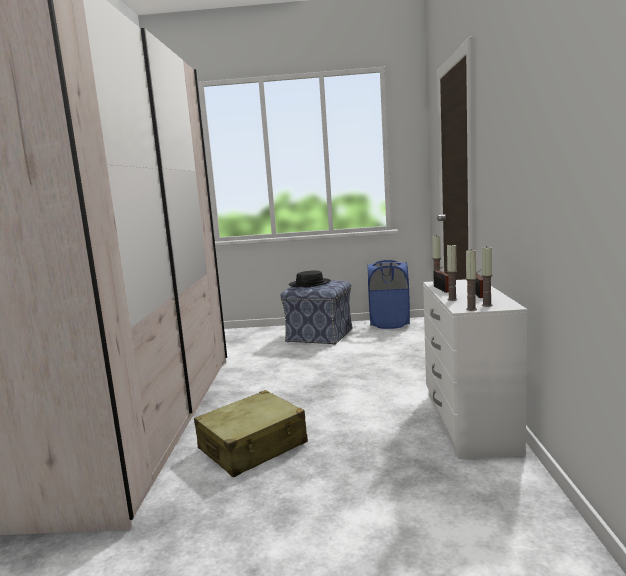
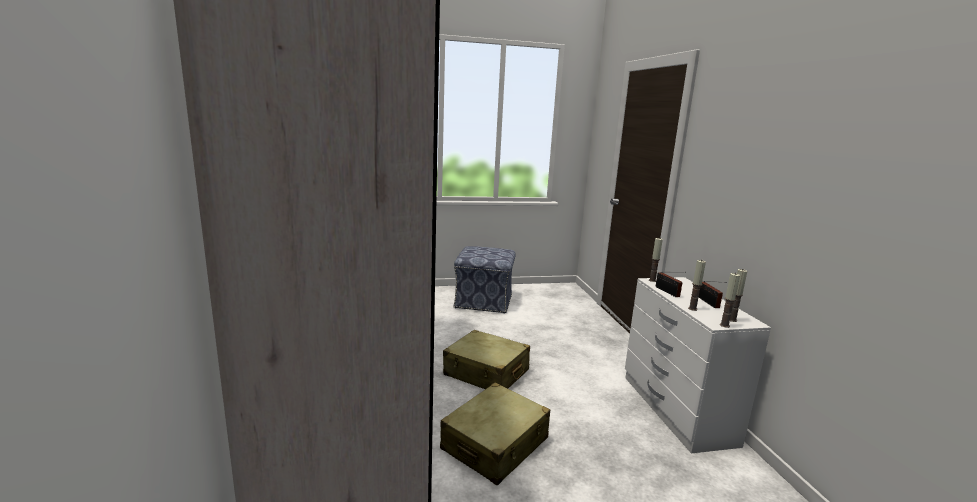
camera: 15 degrees left, 5 degrees up
black hat [289,270,331,287] -> none
blue laundry basket [368,260,410,329] -> none
none -> beige suitcase [443,330,530,389]

